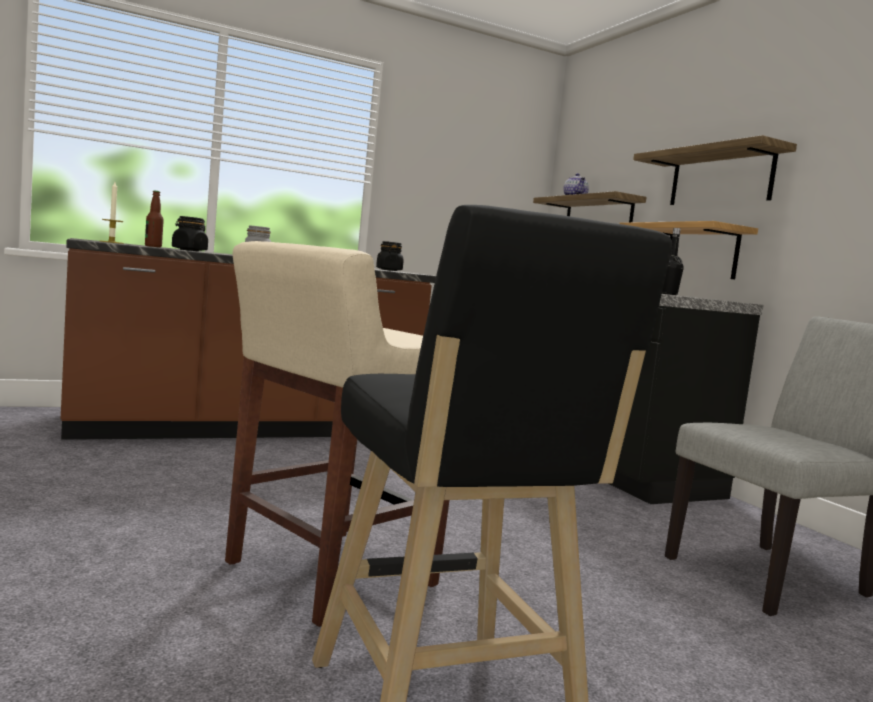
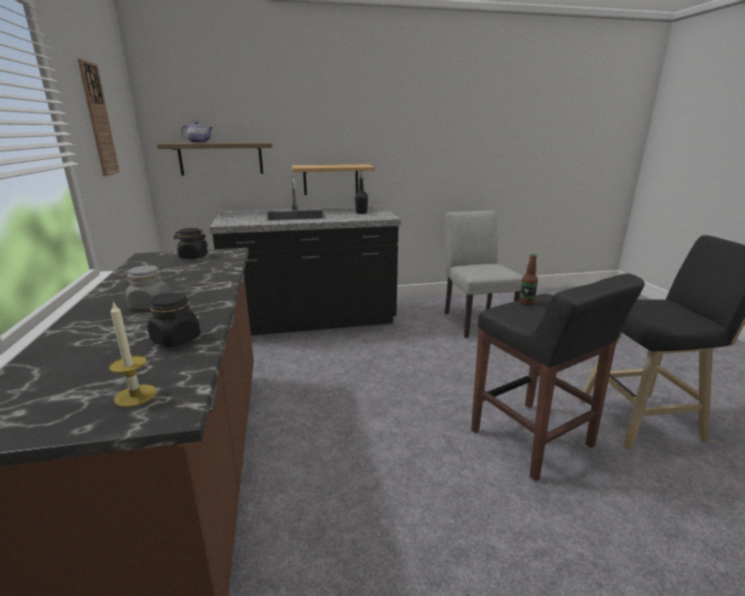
camera: 75 degrees left, 15 degrees up
bottle [145,190,164,247] -> bottle moved to [519,254,538,305]
beige stool [225,241,449,627] -> black stool [471,273,645,481]
shelf [633,135,797,205] -> none
none -> wall clock [77,59,120,176]

